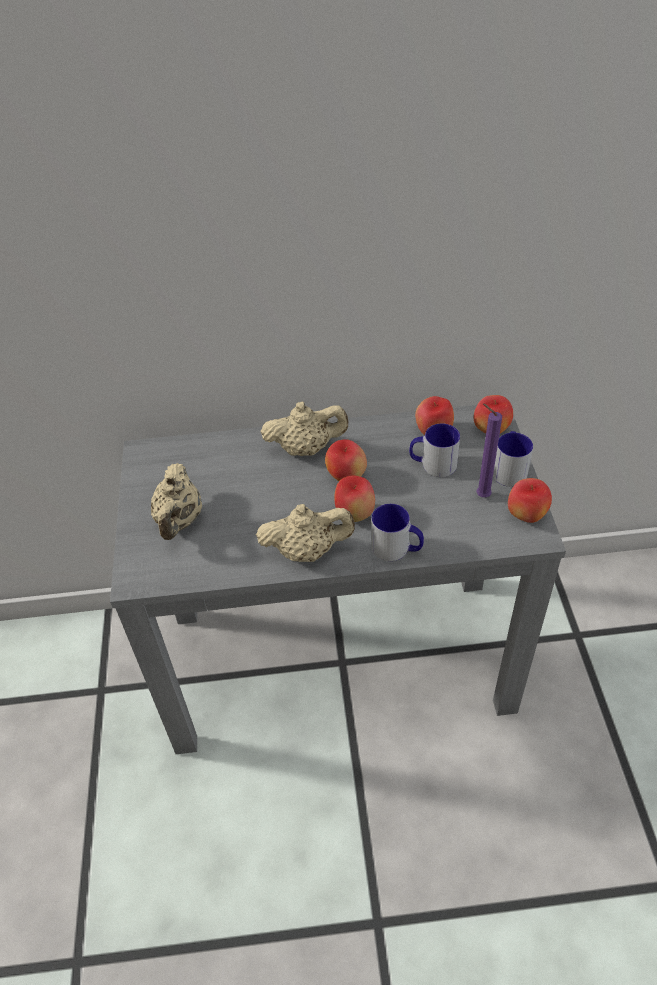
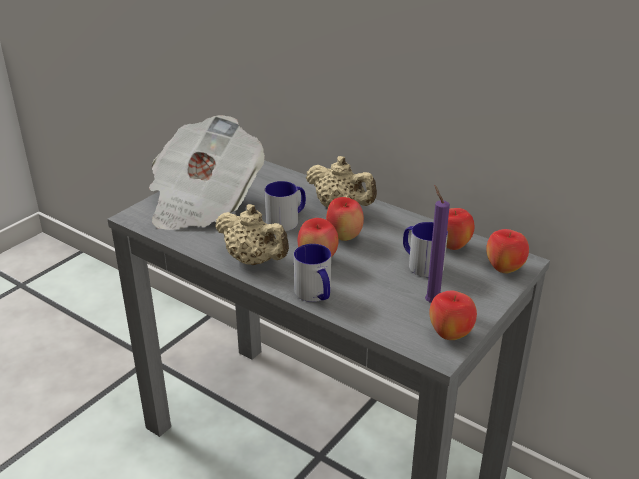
camera: 40 degrees right, 15 degrees down
beige teapot [151,463,202,540] -> newspaper [149,115,265,230]
mug [493,431,533,487] -> mug moved to [265,181,306,231]

